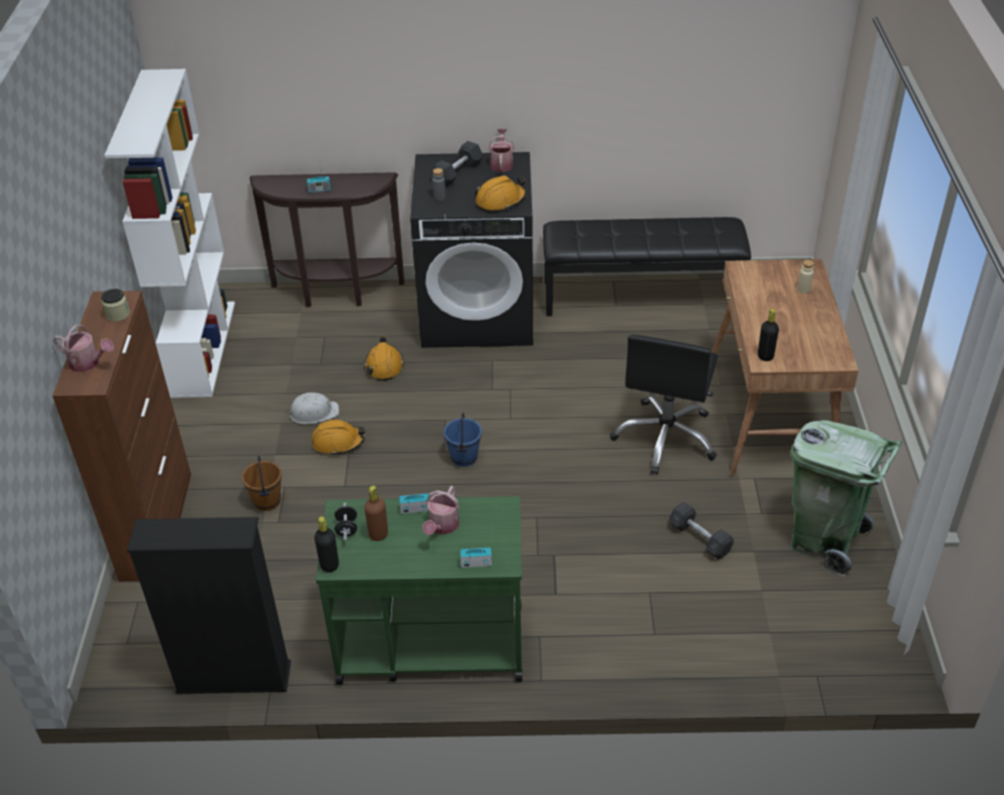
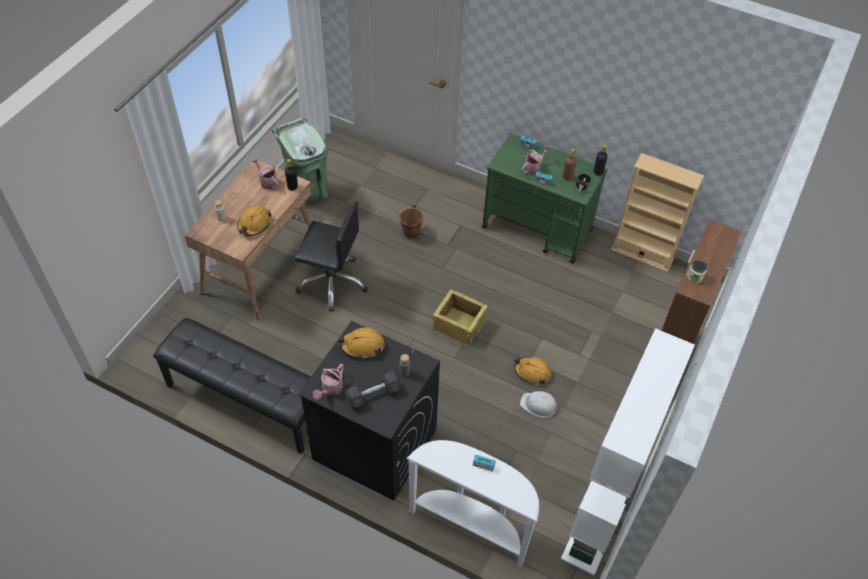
camera: 155 degrees left, 10 degrees up
watering can [53,325,114,372] -> watering can moved to [252,158,278,190]
black bookcase [127,517,291,694] -> beige bookcase [611,153,704,272]
brown bucket [242,456,282,511] -> brown bucket moved to [399,205,423,238]
brown console table [250,172,404,307] -> white console table [406,440,539,568]
orange hard hat [364,337,404,381] -> orange hard hat moved to [237,205,271,236]
blue bucket [444,413,482,467] -> crate [432,289,489,346]
black office chair [610,335,718,475] -> black office chair turned 60 degrees clockwise [294,202,368,312]
grey dumbbell [669,502,734,559] -> none

